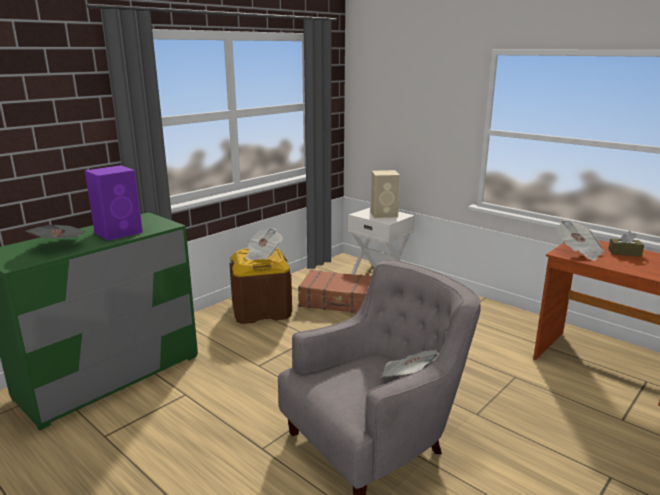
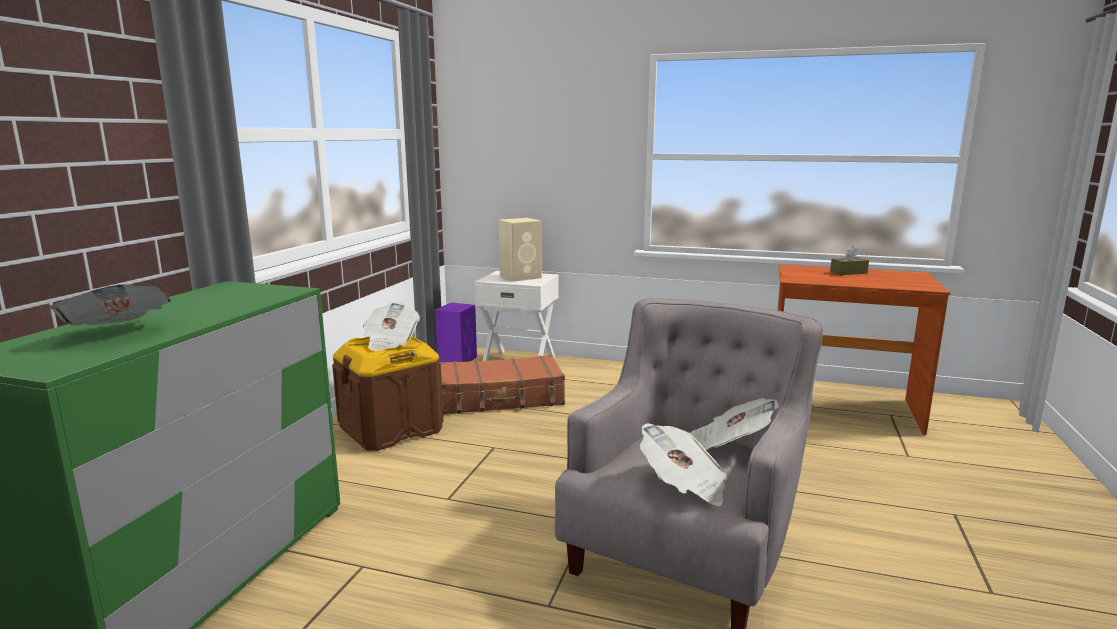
camera: 25 degrees left, 5 degrees down
purple speaker [85,165,143,241] -> purple speaker moved to [435,302,477,362]
newspaper [557,220,605,261] -> newspaper moved to [640,423,727,506]

